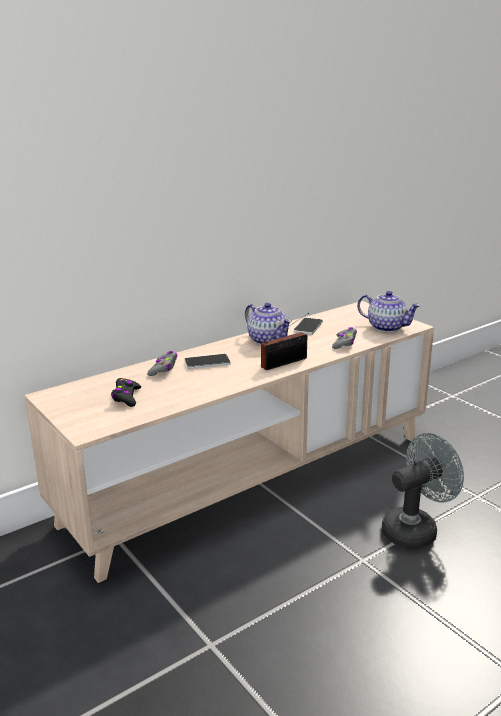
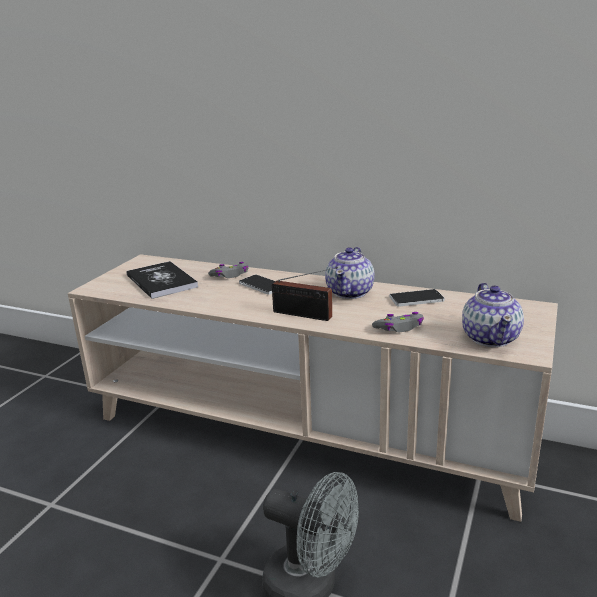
camera: 60 degrees right, 0 degrees up
black game controller [111,378,141,407] -> book [127,261,198,299]

